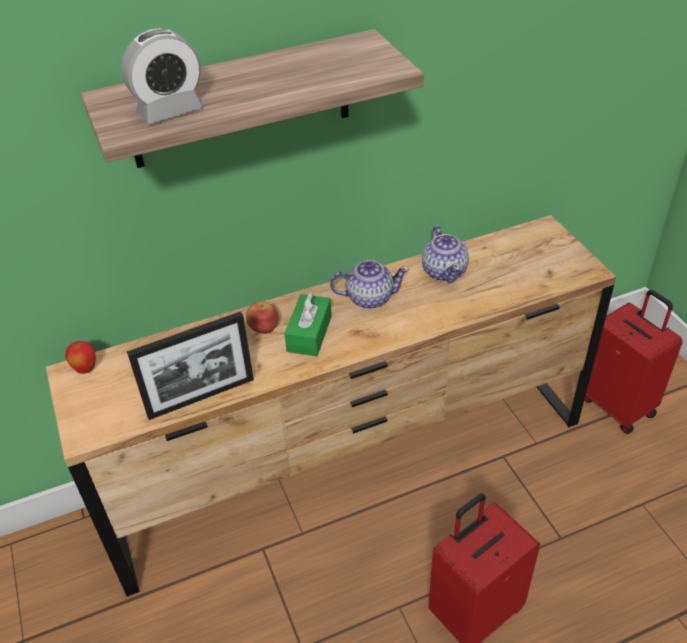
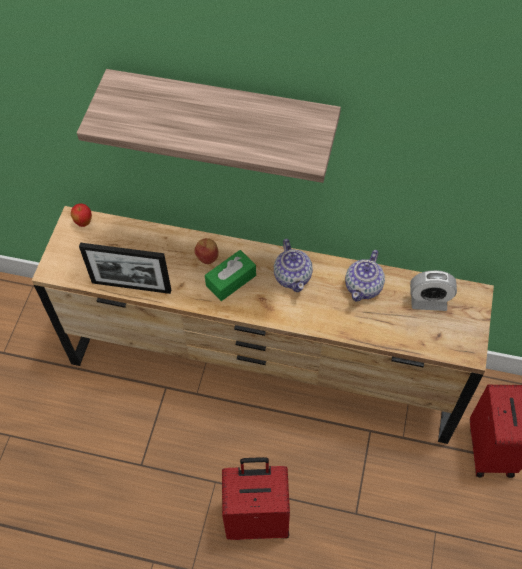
camera: 35 degrees right, 15 degrees up
alarm clock [121,28,203,124] -> alarm clock moved to [410,270,457,311]
teapot [330,260,409,309] -> teapot turned 45 degrees clockwise [274,239,313,292]

